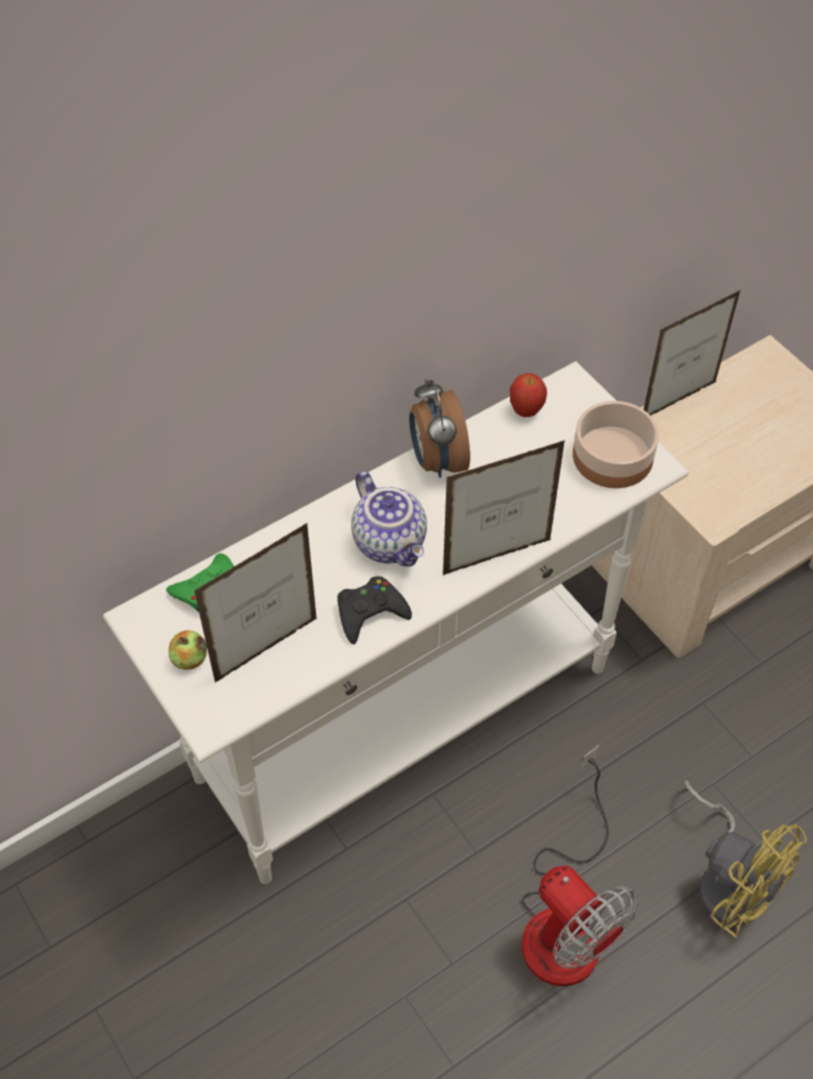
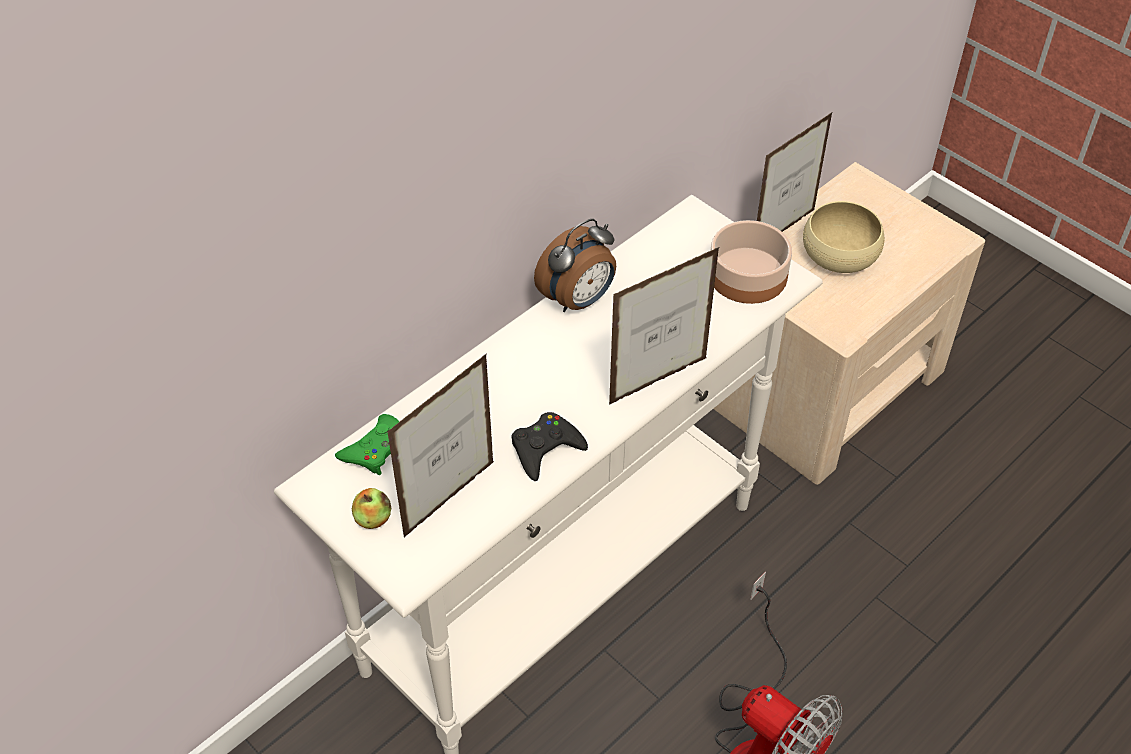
camera: 10 degrees left, 5 degrees down
teapot [351,471,427,567] -> none
alarm clock [409,378,470,478] -> alarm clock turned 105 degrees counterclockwise [534,219,616,312]
apple [510,373,547,417] -> none
yellow fan [684,780,807,938] -> none
none -> beige bowl [803,201,884,273]

